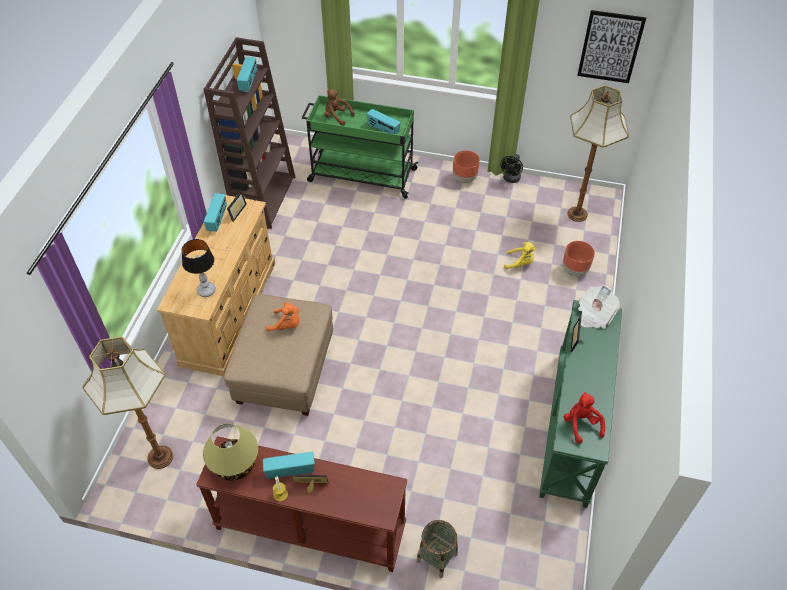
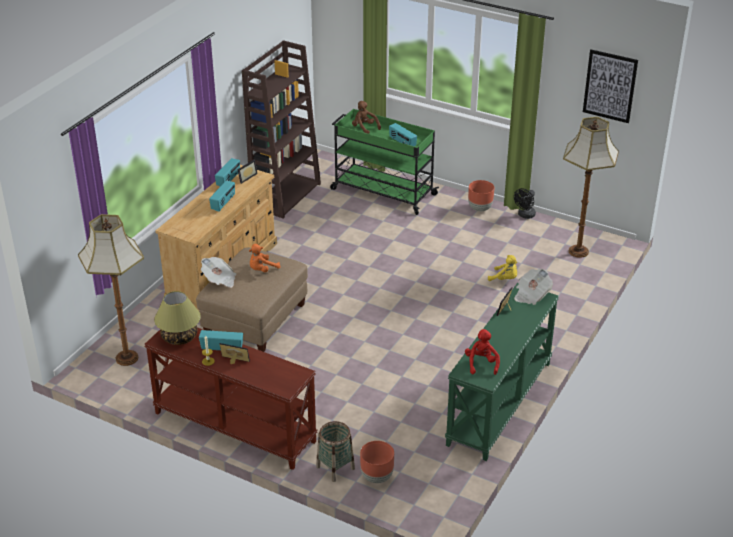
camera: 15 degrees right, 15 degrees down
table lamp [181,239,216,297] -> none
radio [237,57,257,92] -> radio moved to [209,180,235,212]
orange plush toy [265,302,299,331] -> orange plush toy turned 105 degrees clockwise [249,244,280,272]
brown planter [563,241,595,276] -> brown planter moved to [360,441,394,483]
none -> newspaper [201,257,236,288]

